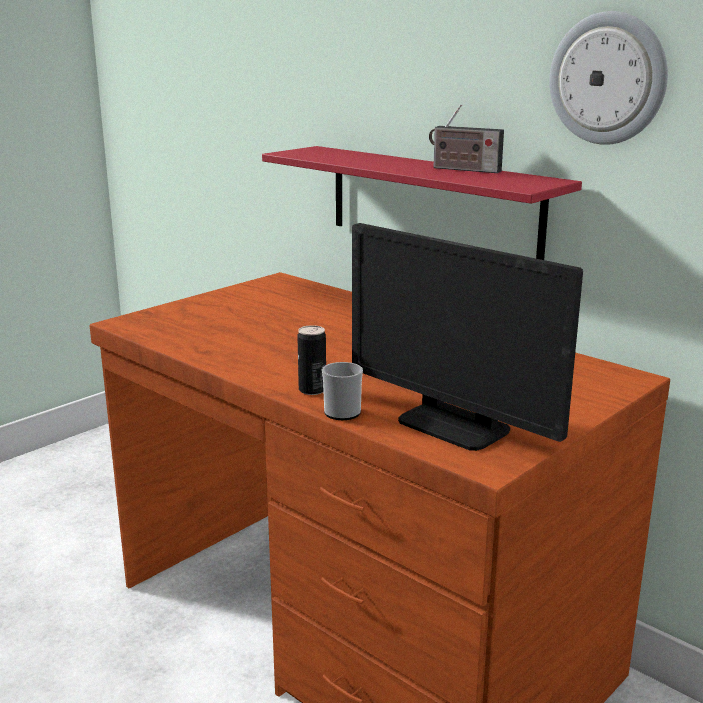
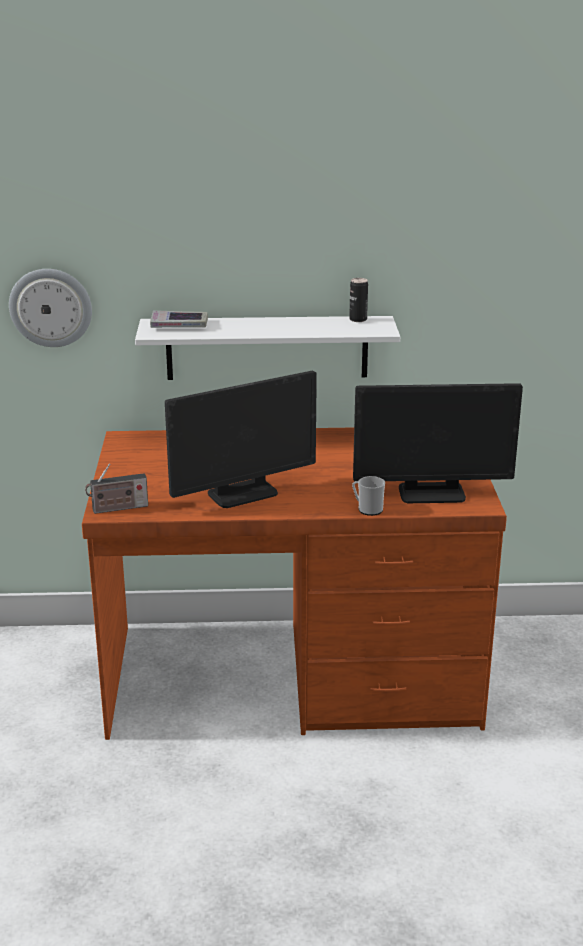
camera: 45 degrees left, 5 degrees up
red shelf [262,146,582,260] -> white shelf [135,316,400,380]
can [297,325,326,395] -> can moved to [349,278,368,322]
radio [429,104,504,173] -> radio moved to [85,464,148,514]
wall clock [549,11,668,145] -> wall clock moved to [9,269,92,347]
none -> book [150,310,208,328]
none -> monitor [165,371,317,508]

